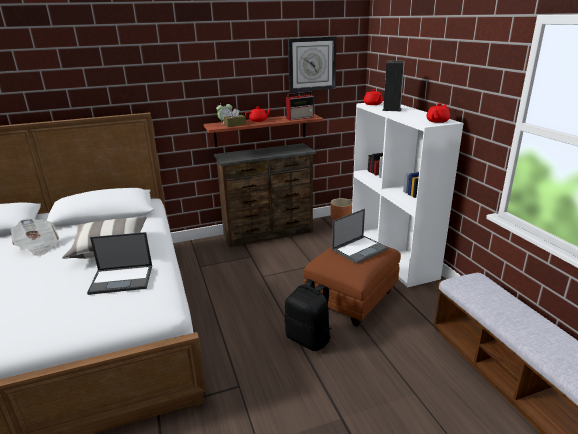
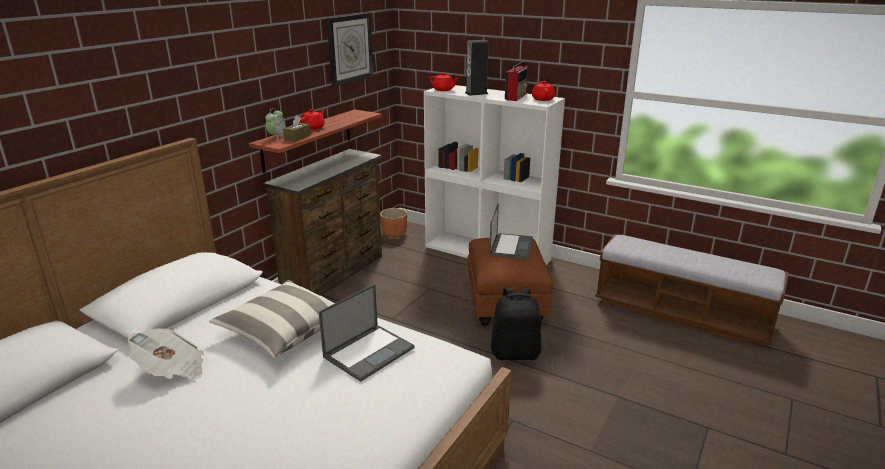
camera: 40 degrees left, 0 degrees up
radio [286,91,314,121] -> radio moved to [505,61,528,101]

